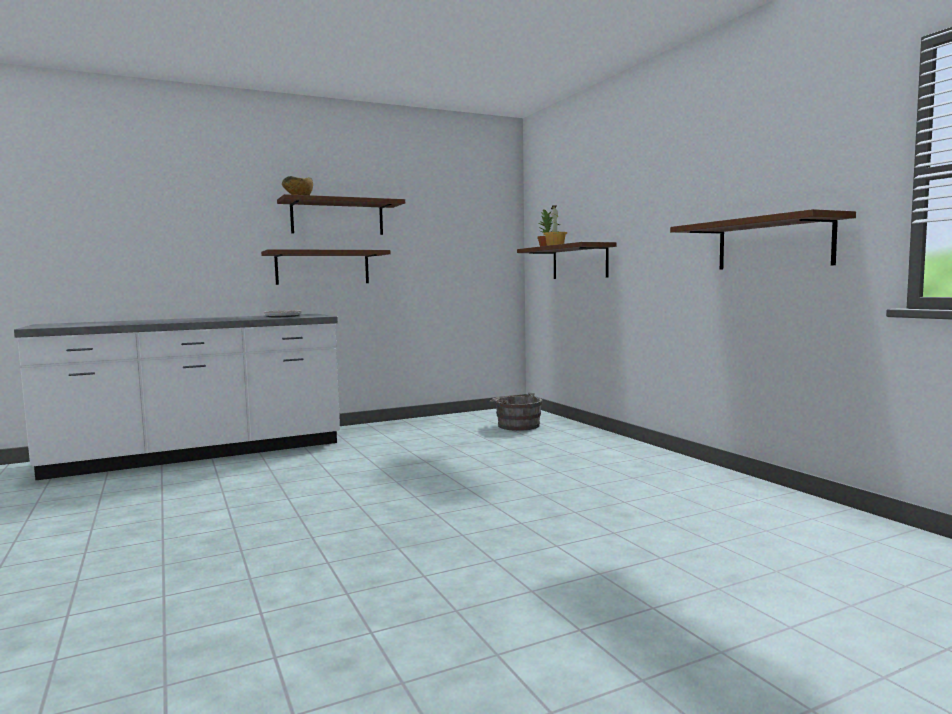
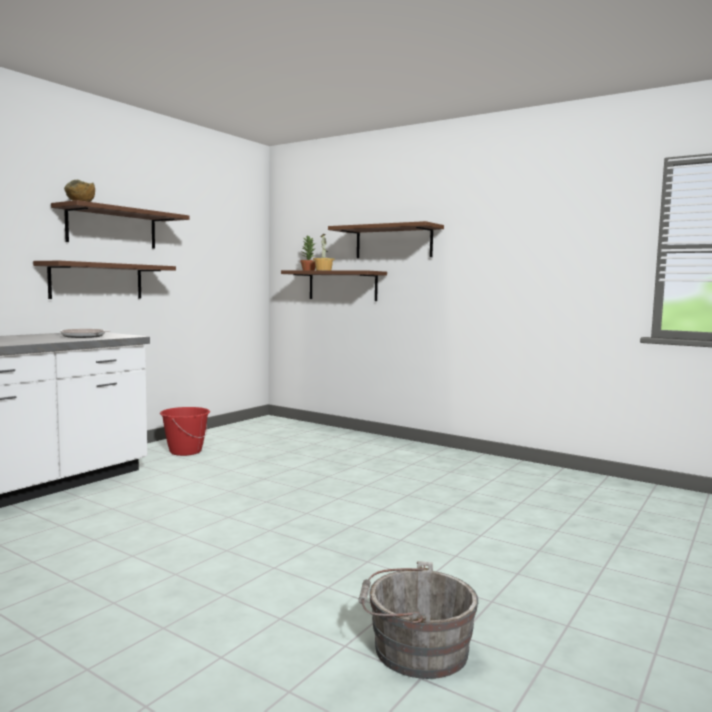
camera: 30 degrees left, 0 degrees up
grey bucket [489,393,543,431] -> grey bucket moved to [358,561,479,679]
brown shelf [670,209,856,270] -> brown shelf moved to [328,221,444,258]
none -> red bucket [160,407,210,456]

